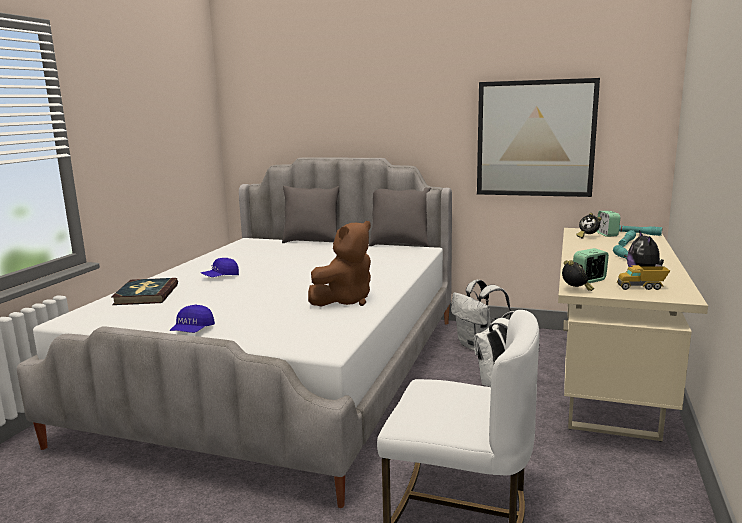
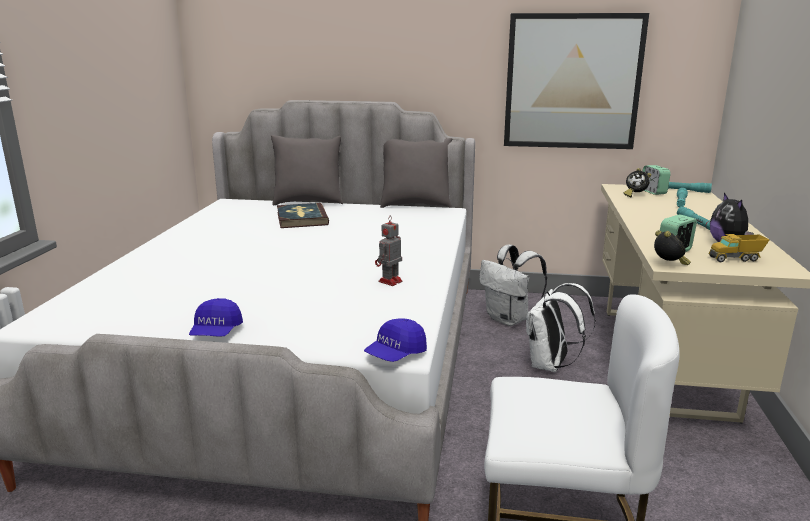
camera: 10 degrees left, 5 degrees up
book [111,278,178,305] -> book moved to [277,203,329,228]
blue cap [201,258,239,277] -> blue cap moved to [364,318,427,362]
brown plush toy [308,221,371,307] -> toy robot [375,216,403,286]

